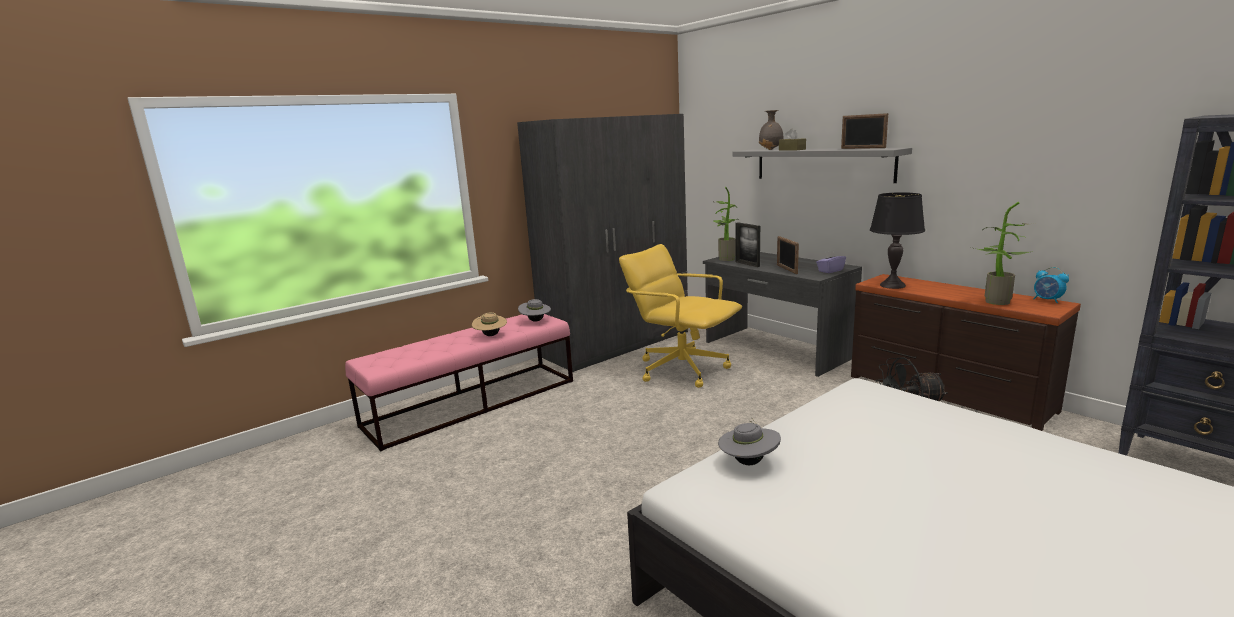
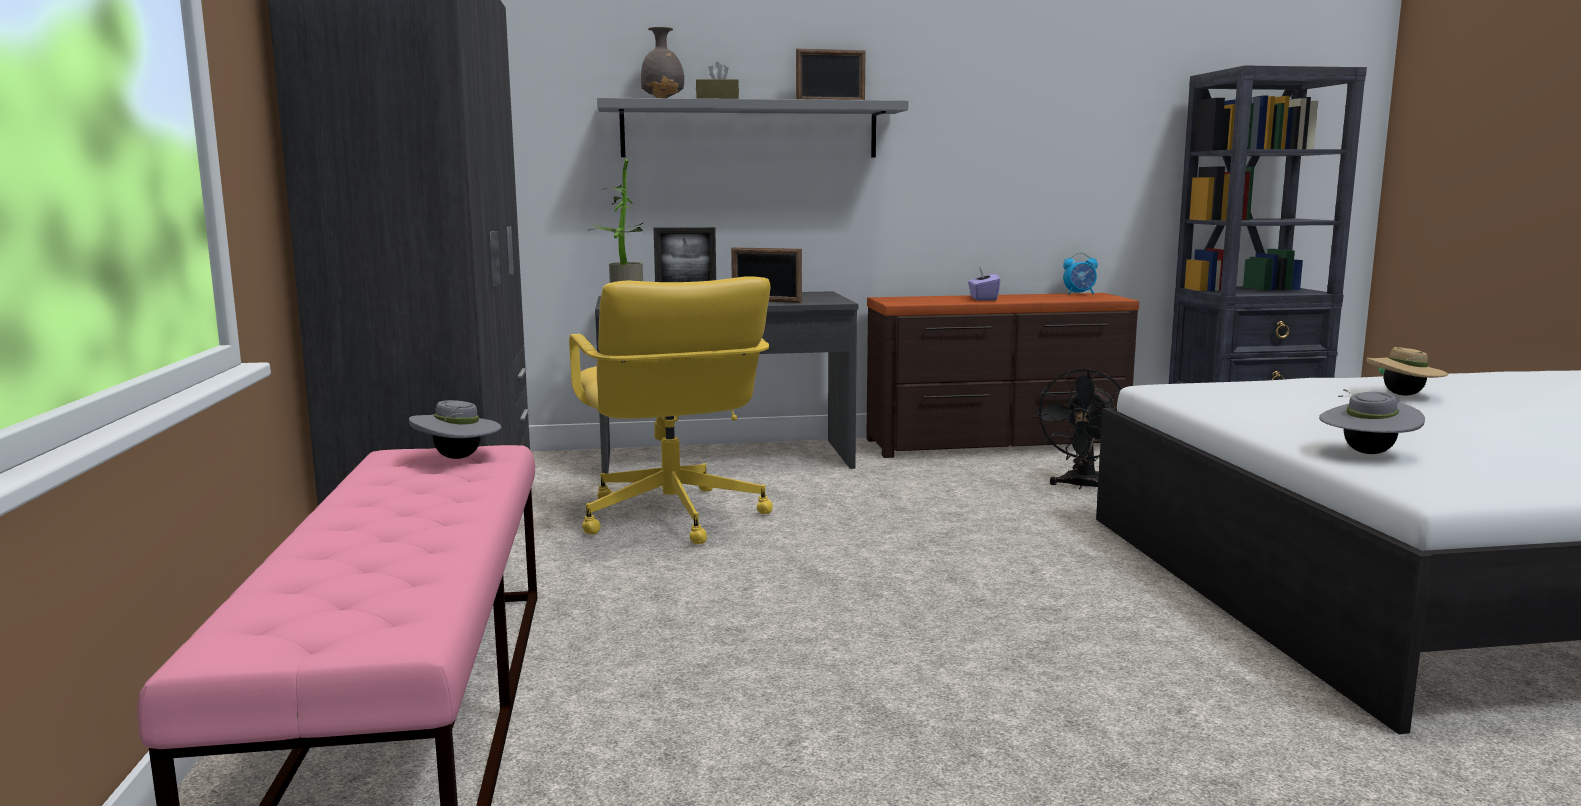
camera: 60 degrees left, 5 degrees down
beige hat [472,312,507,336] -> beige hat moved to [1366,347,1448,396]
yellow office chair [619,244,742,388] -> yellow office chair turned 90 degrees counterclockwise [569,276,773,544]
purple tissue box [816,250,846,273] -> purple tissue box moved to [968,267,1000,300]
black table lamp [870,192,925,289] -> none
potted plant [974,202,1033,305] -> none

